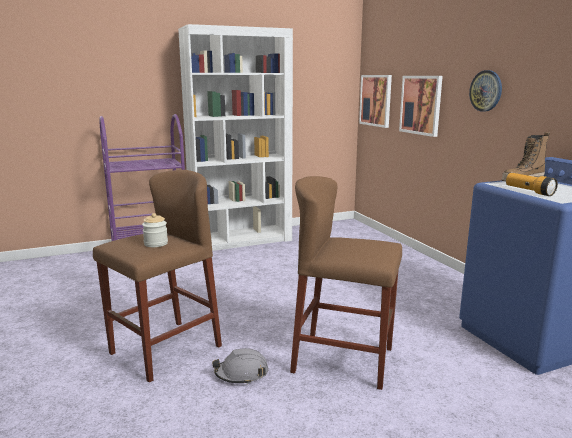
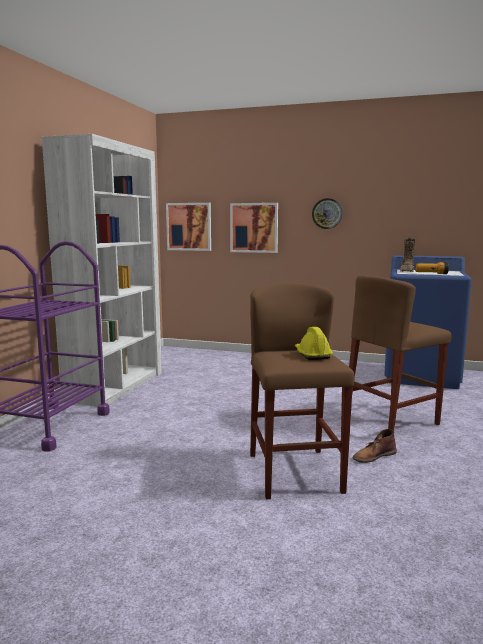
camera: 50 degrees left, 5 degrees down
jar [142,213,168,247] -> yellow hard hat [295,327,333,360]
grey hard hat [212,348,269,385] -> brown boot [353,429,397,463]

